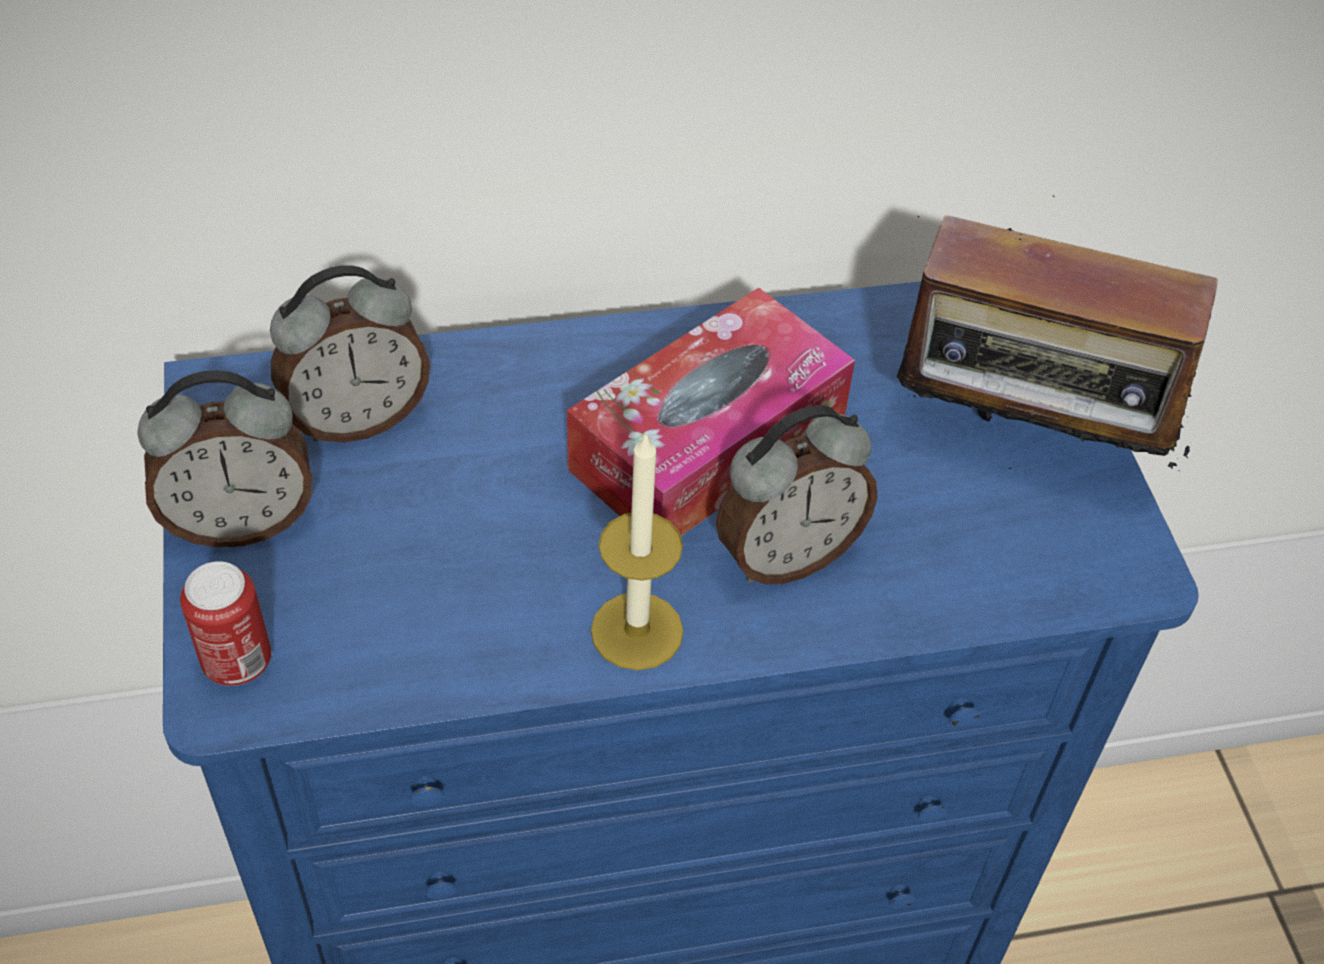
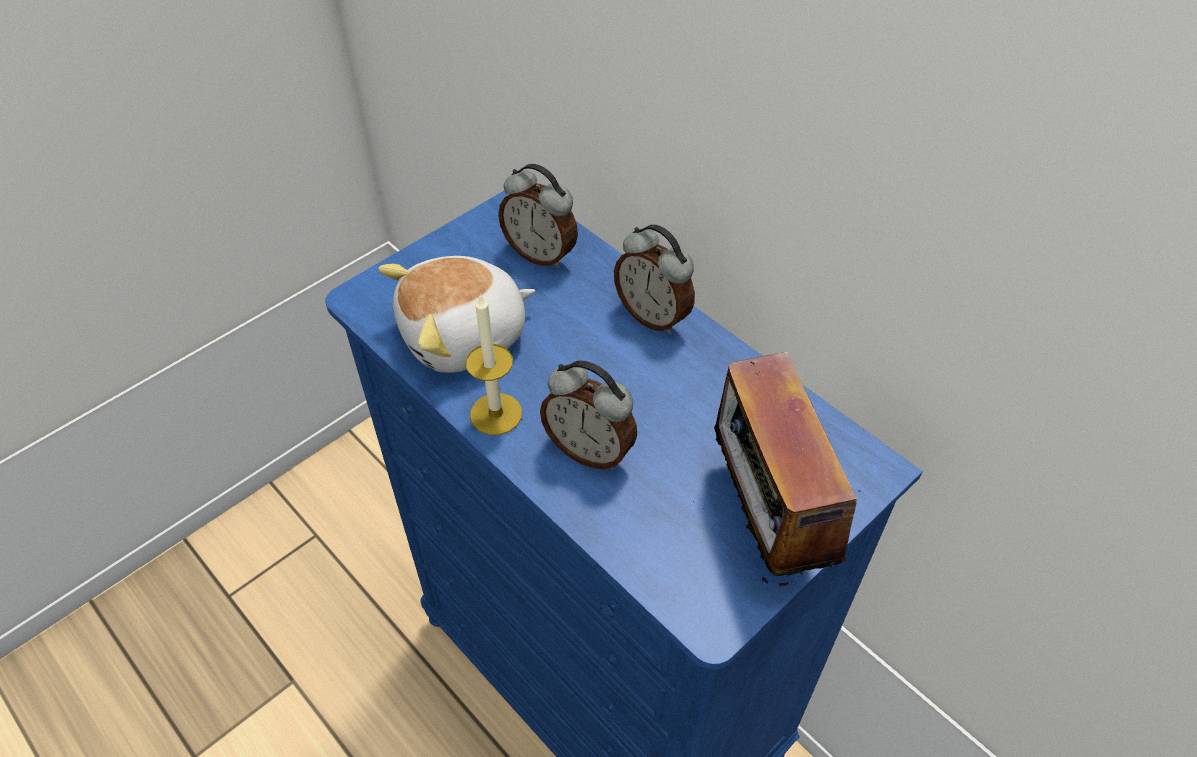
camera: 60 degrees right, 0 degrees up
alarm clock [137,370,312,548] -> alarm clock moved to [614,224,695,334]
can [180,561,271,686] -> none
tissue box [567,287,855,536] -> none
none -> plush toy [378,256,535,373]

